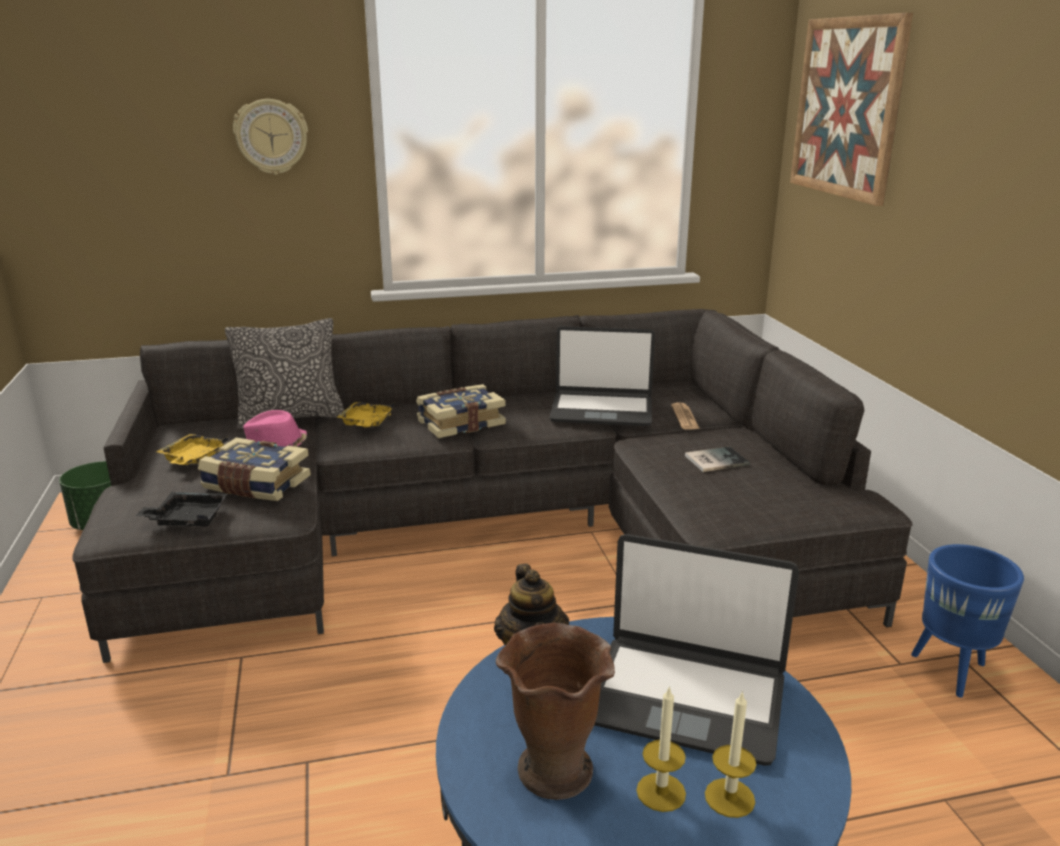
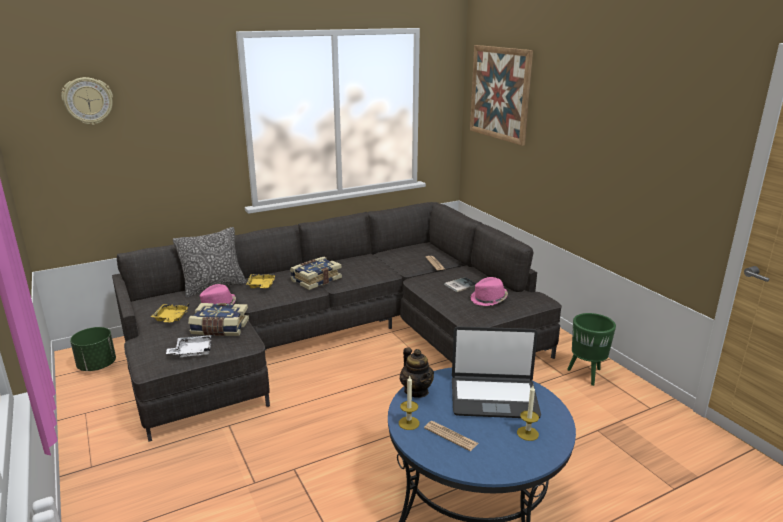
camera: 15 degrees left, 0 degrees up
black tray [136,492,227,527] -> white tray [166,335,211,357]
wall clock [233,99,308,175] -> wall clock moved to [61,77,113,125]
brown vase [496,623,615,800] -> newspaper [424,421,478,451]
laptop [550,326,655,426] -> none
candle [636,686,686,812] -> candle moved to [399,376,419,430]
blue planter [911,544,1024,698] -> green planter [567,313,616,386]
none -> pink hat [471,277,508,306]

